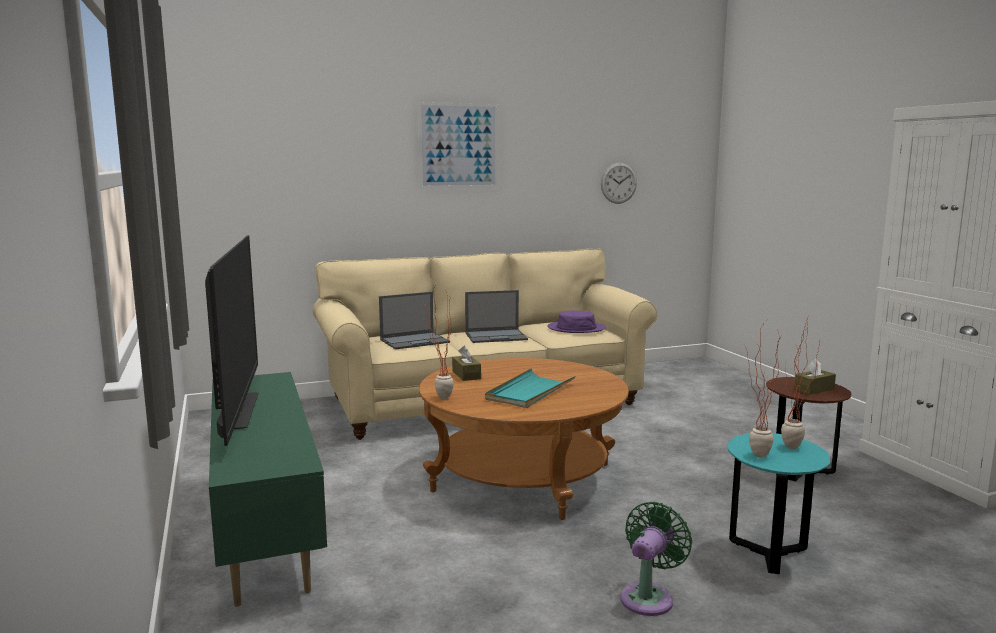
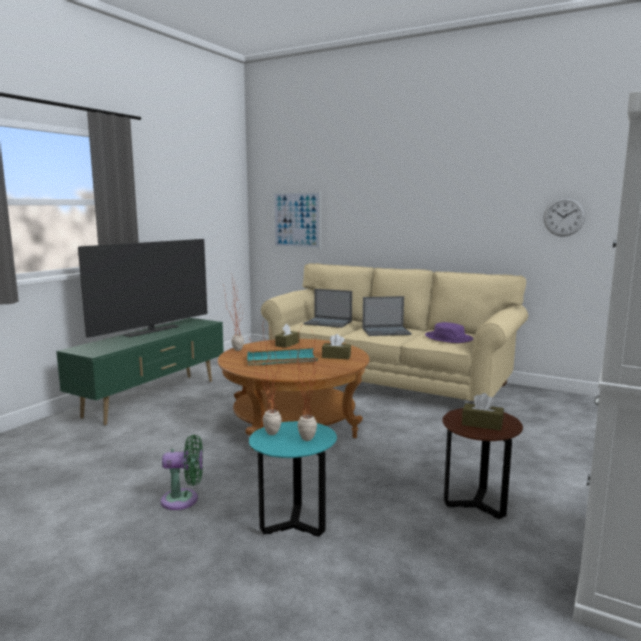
camera: 50 degrees right, 0 degrees up
picture [418,102,498,189] -> picture moved to [273,191,321,250]
laptop [465,290,528,343] -> laptop turned 45 degrees counterclockwise [362,296,412,336]
none -> brown tissue box [322,334,351,359]

